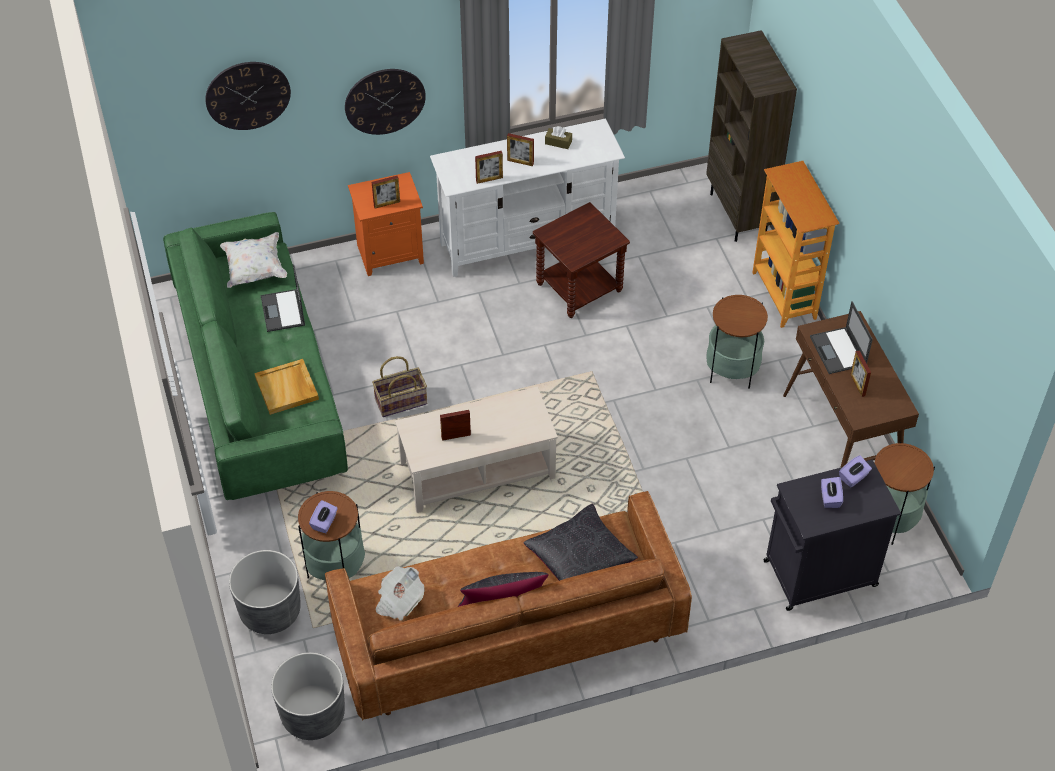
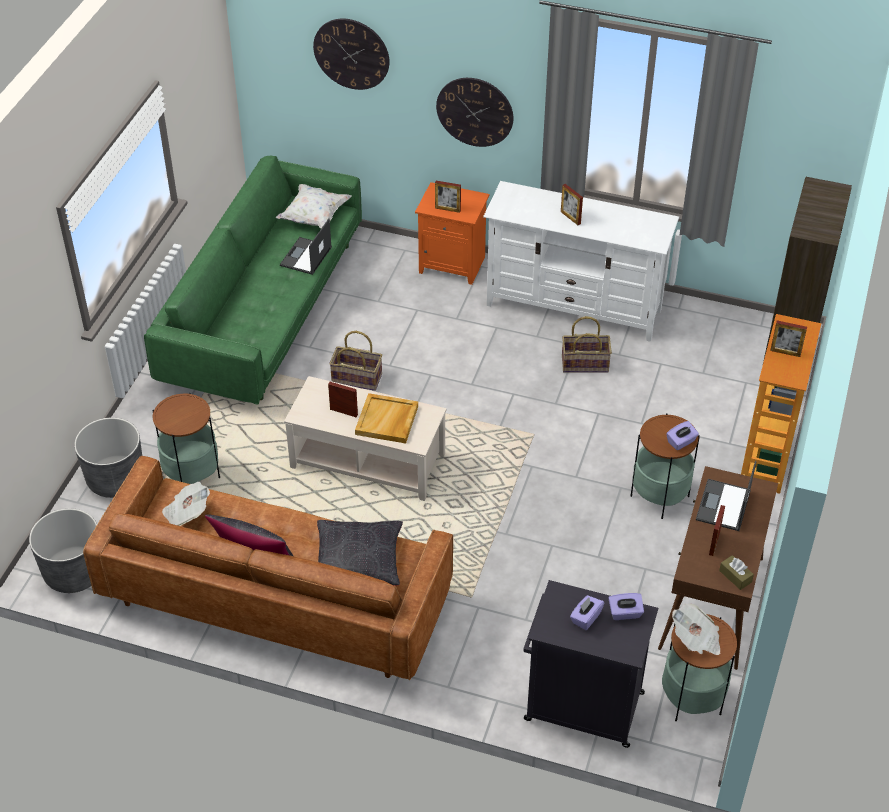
camera: 35 degrees right, 5 degrees down
beige tray [254,359,319,415] -> beige tray moved to [355,393,418,443]
purple tissue box [309,500,338,533] -> purple tissue box moved to [666,421,699,450]
picture frame [475,151,503,184] -> picture frame moved to [770,320,807,357]
brown side table [533,202,630,318] -> basket [562,316,612,372]
brown tissue box [545,126,572,149] -> brown tissue box moved to [719,555,754,590]
none -> newspaper [672,604,720,655]

